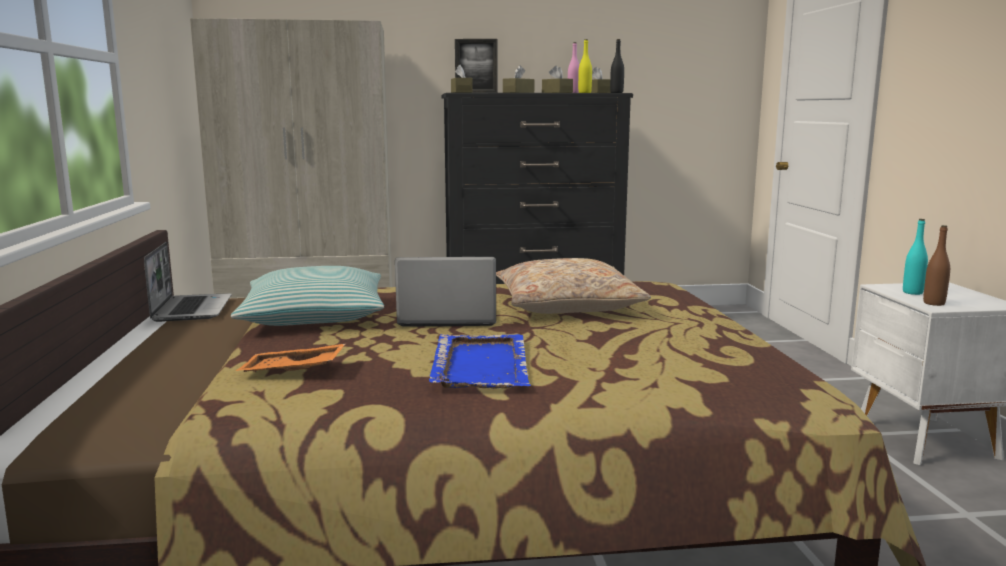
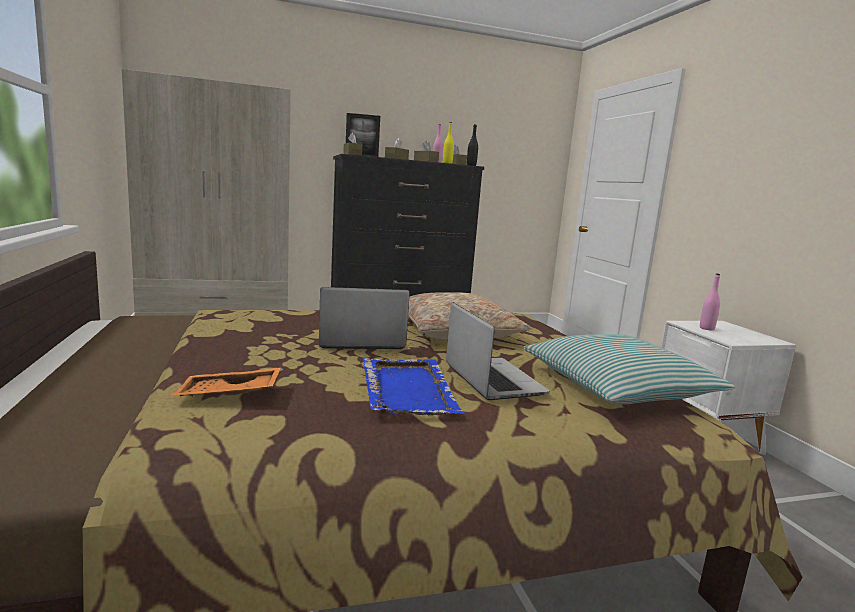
camera: 10 degrees left, 0 degrees up
laptop [144,242,232,322] -> laptop moved to [446,302,550,400]
pillow [231,266,384,326] -> pillow moved to [523,334,735,405]
turquoise bottle [903,219,928,295] -> pink bottle [700,274,720,330]
brown bottle [923,225,950,306] -> none

